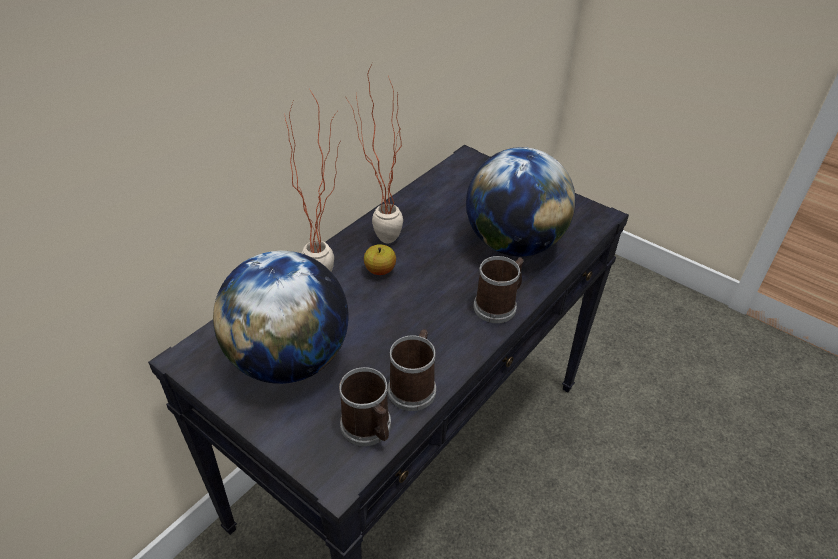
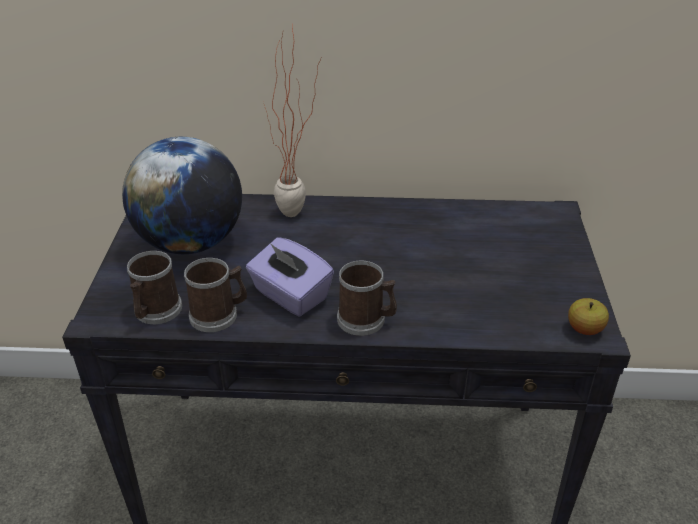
camera: 55 degrees right, 5 degrees down
potted plant [346,63,403,243] -> none
apple [364,244,396,275] -> apple moved to [568,298,609,335]
globe [466,147,576,257] -> none
none -> purple tissue box [246,237,334,316]

